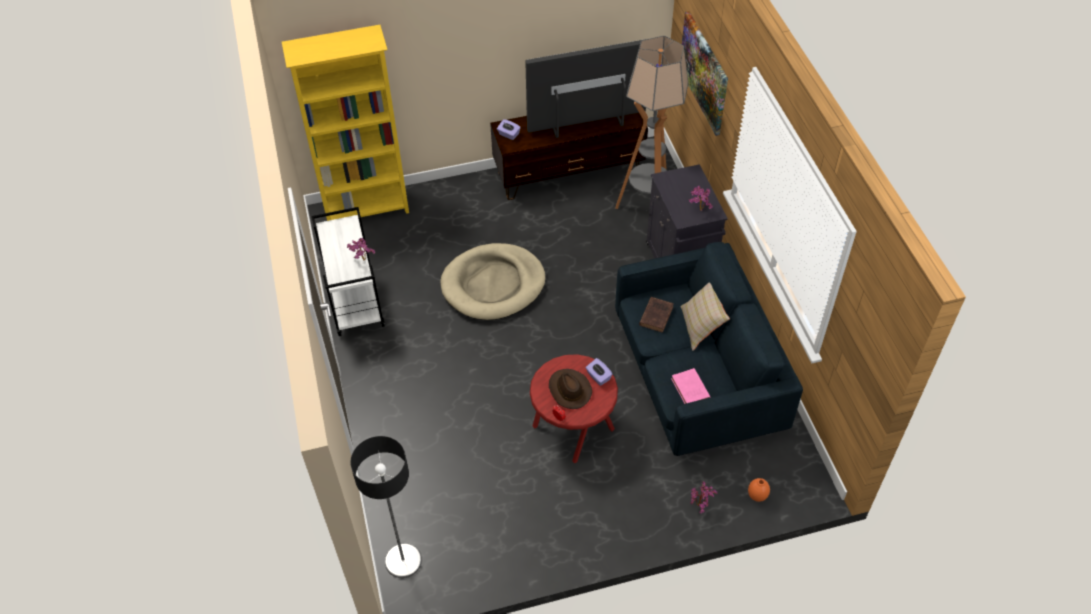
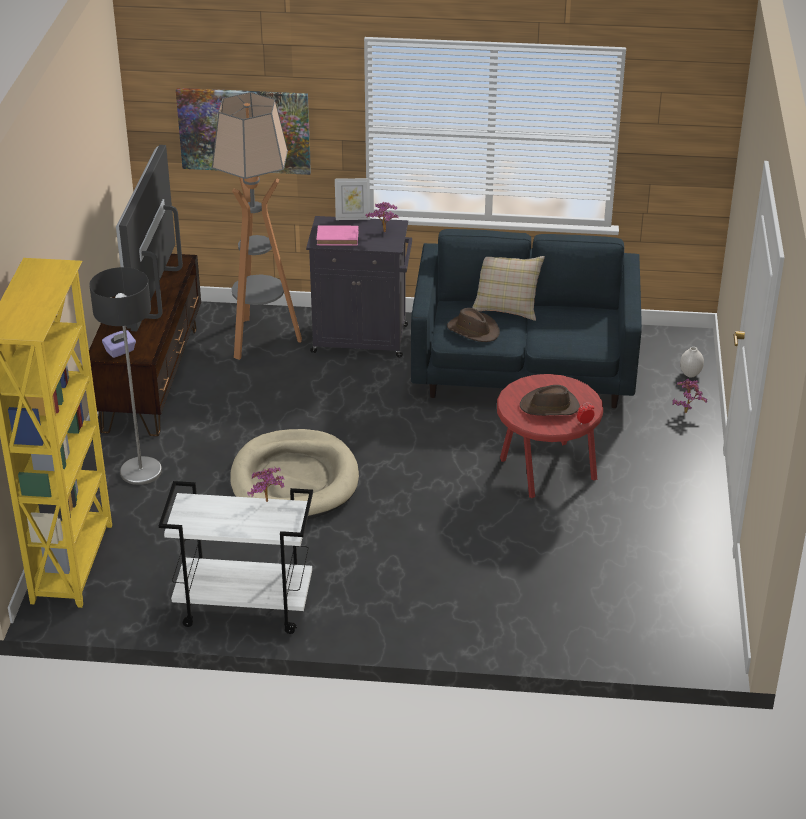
camera: 70 degrees left, 15 degrees down
floor lamp [350,436,422,578] -> floor lamp moved to [89,267,162,485]
purple tissue box [586,358,613,386] -> none
brown book [639,297,674,333] -> brown hat [447,308,500,342]
pink book [671,368,711,404] -> pink book moved to [317,225,359,246]
orange vase [748,478,770,502] -> white vase [680,347,704,377]
none -> picture frame [335,178,370,220]

